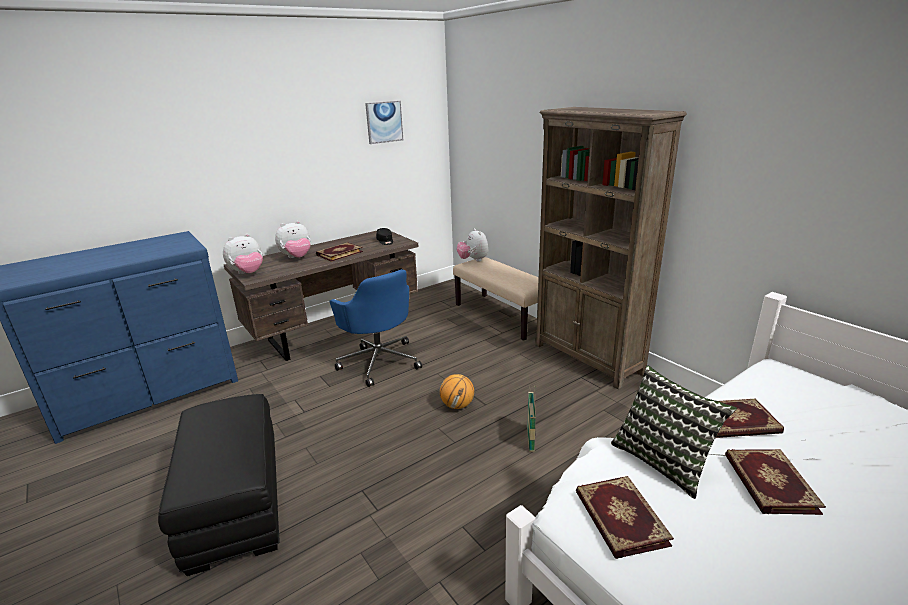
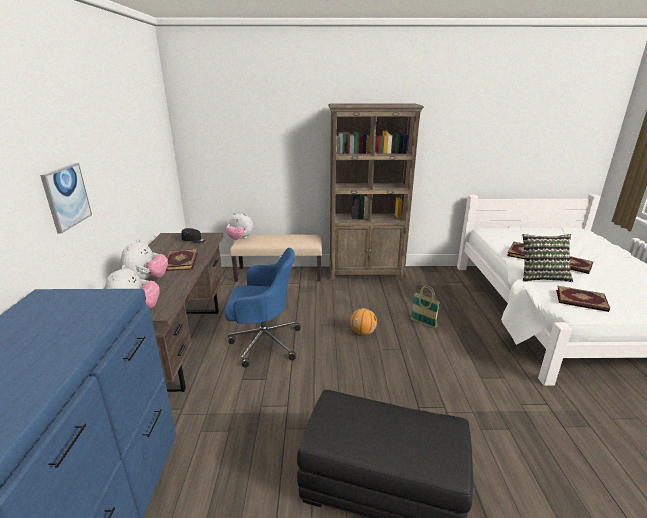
camera: 55 degrees left, 0 degrees up
picture [365,101,403,144] -> picture moved to [40,163,92,233]

